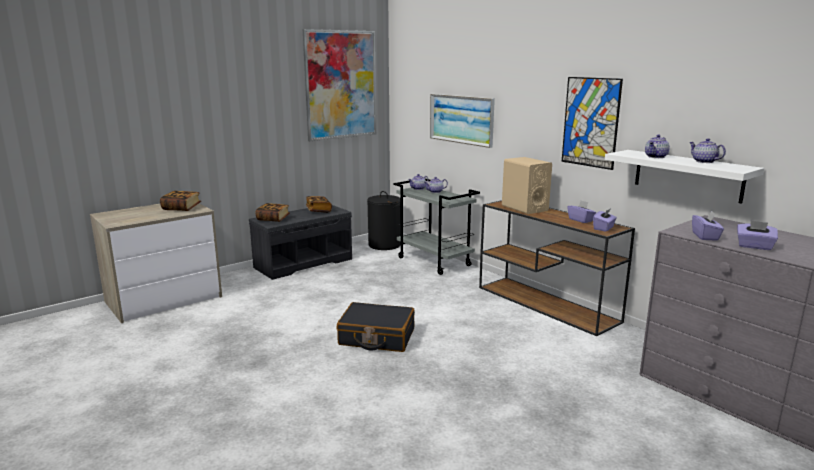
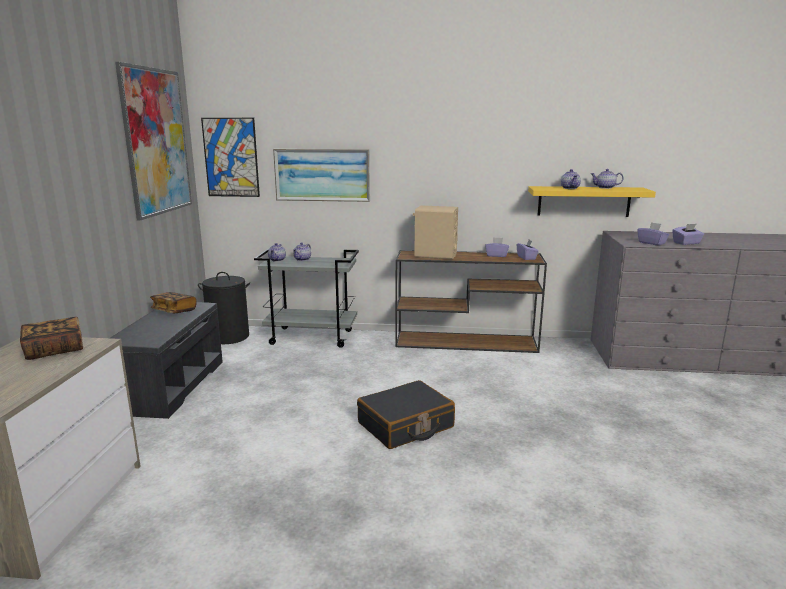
camera: 45 degrees left, 0 degrees up
book [255,203,290,222] -> none
picture [562,77,623,170] -> picture moved to [201,118,260,197]
white shelf [605,150,764,204] -> yellow shelf [528,186,656,217]

